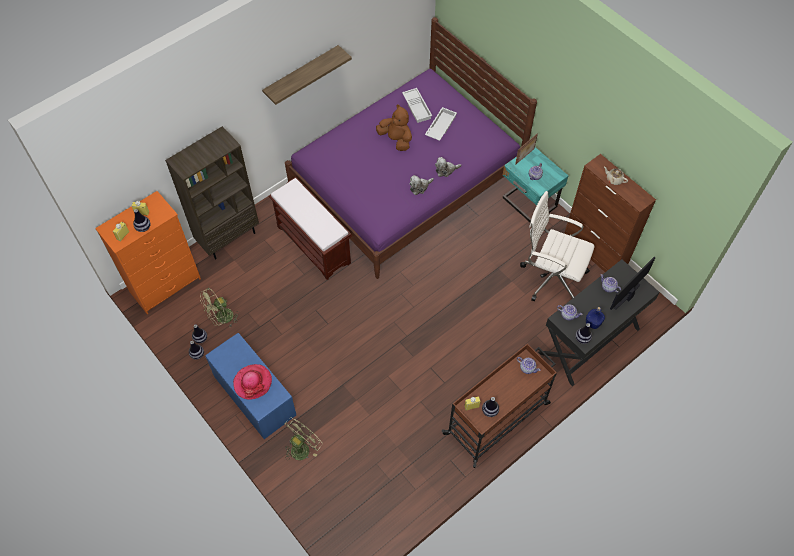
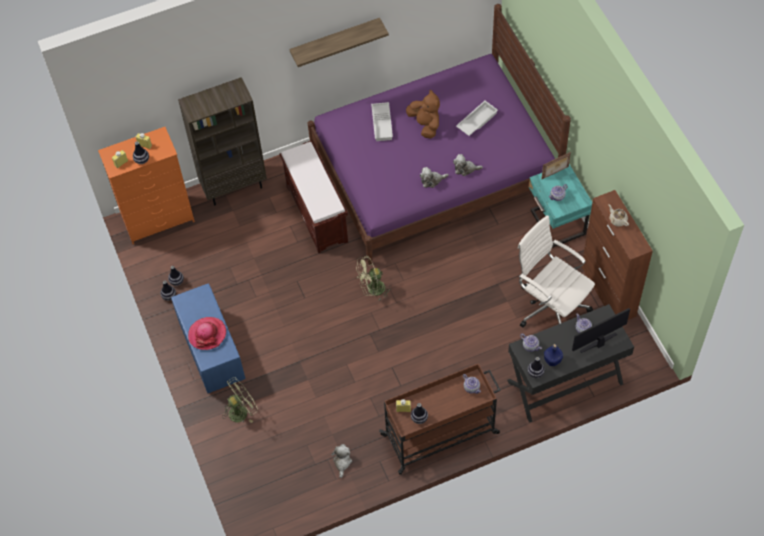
camera: 20 degrees right, 0 degrees up
green fan [200,288,239,327] -> green fan moved to [356,256,392,301]
white tray [402,88,432,123] -> white tray moved to [371,102,393,141]
none -> plush toy [332,444,352,478]

